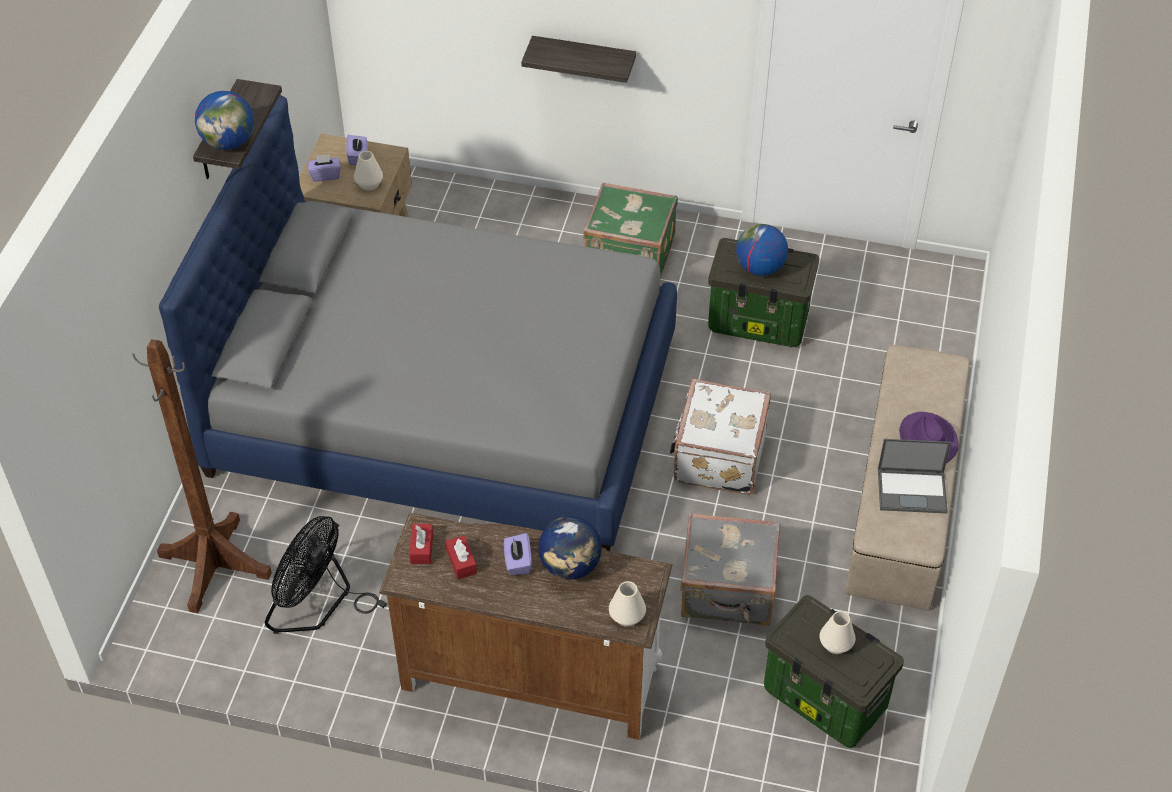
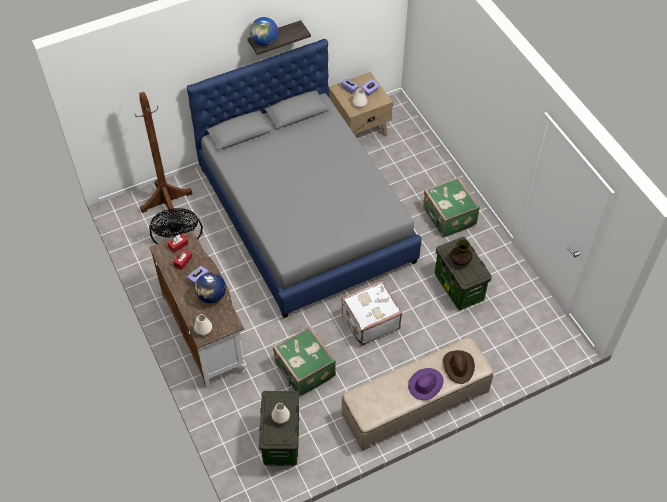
camera: 50 degrees right, 5 degrees up
shelf [521,36,636,83] -> none
grey suitcase [680,513,780,626] -> green suitcase [273,327,336,397]
globe [736,224,788,276] -> vase [450,239,472,266]
laptop [878,439,951,514] -> none
none -> brown hat [443,350,475,384]

